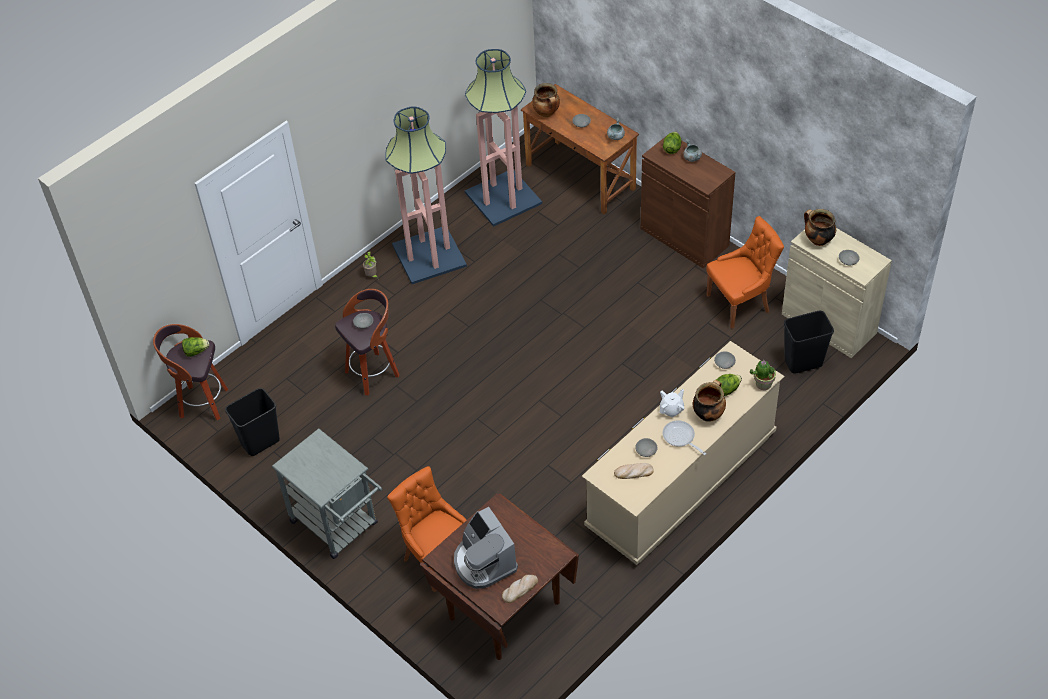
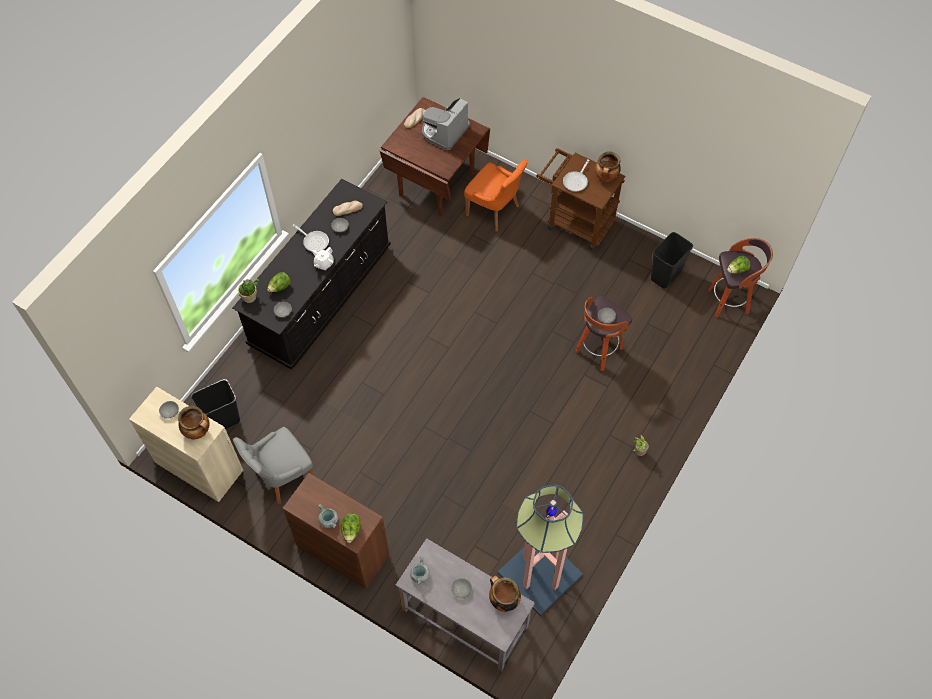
camera: 165 degrees right, 10 degrees up
grey cart [272,428,382,559] -> brown cart [536,148,625,250]
floor lamp [385,106,467,284] -> none
coffee machine [454,507,518,589] -> coffee machine turned 105 degrees counterclockwise [422,98,470,150]
brown desk [521,84,639,214] -> grey desk [395,538,535,671]
beige dresser [582,341,784,565] -> black dresser [232,179,391,370]
cooking pot [693,380,726,422] -> cooking pot moved to [595,151,621,182]
orange chair [706,216,784,329] -> grey chair [233,427,314,504]
none -> frying pan [563,159,590,192]

